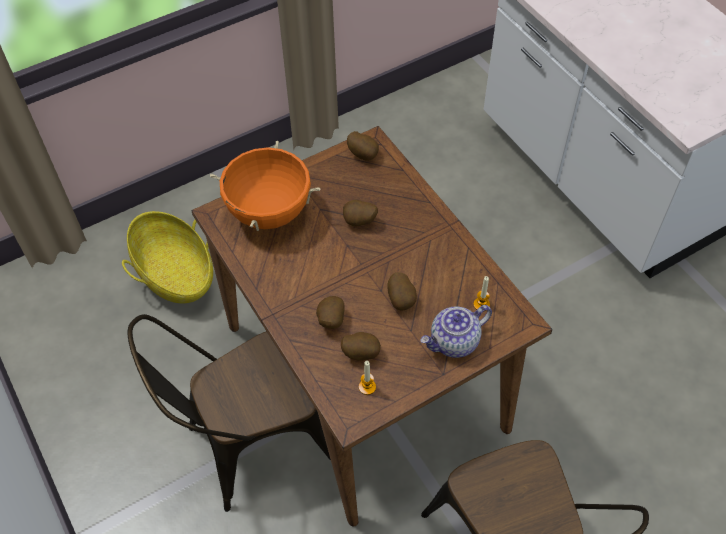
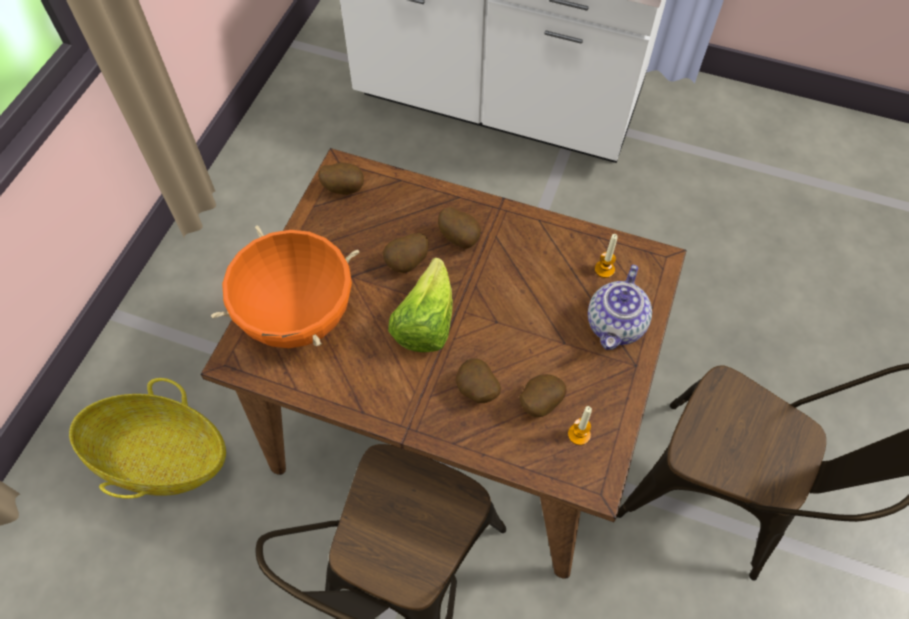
camera: 40 degrees left, 5 degrees up
potato [387,272,417,310] -> potato moved to [438,207,481,249]
none -> lettuce [388,258,453,352]

